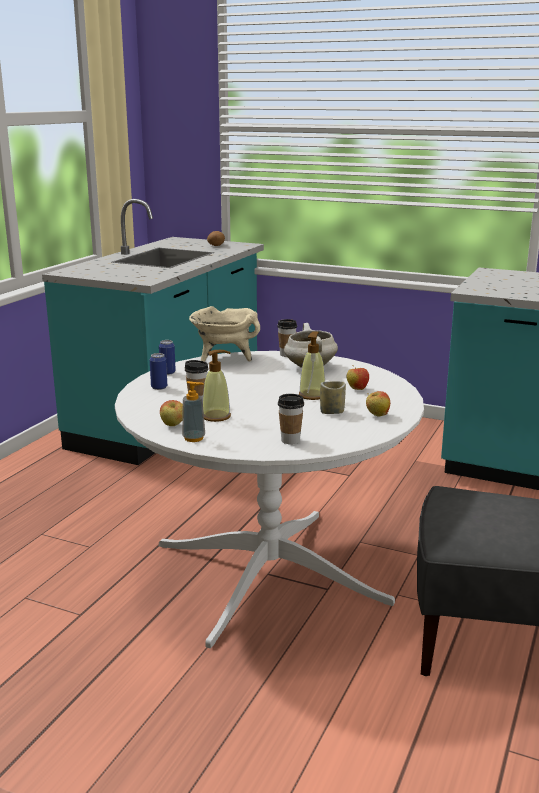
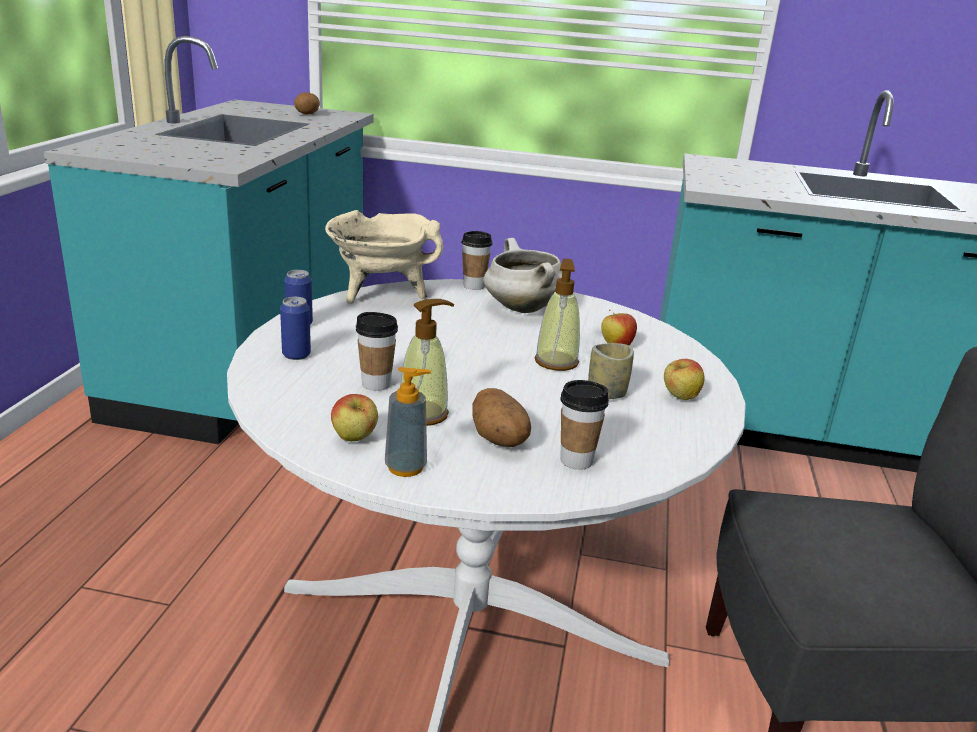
camera: 15 degrees left, 5 degrees up
none -> potato [472,388,531,447]

